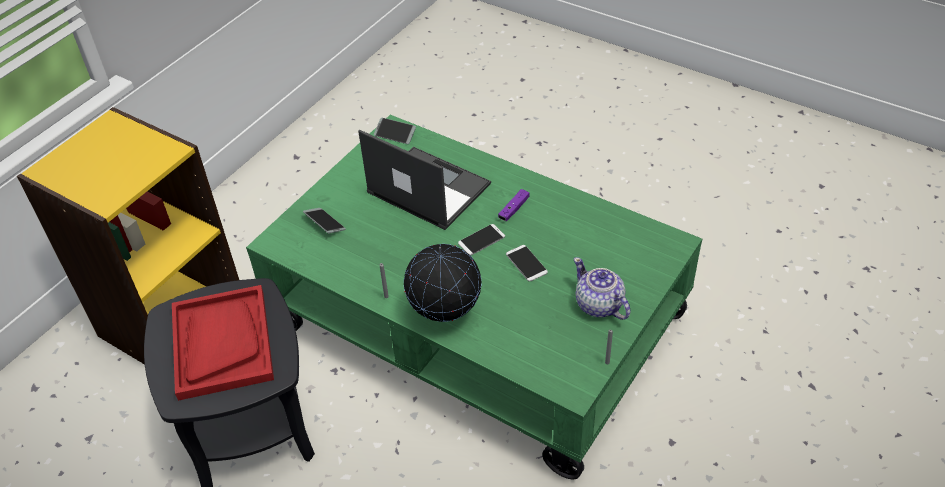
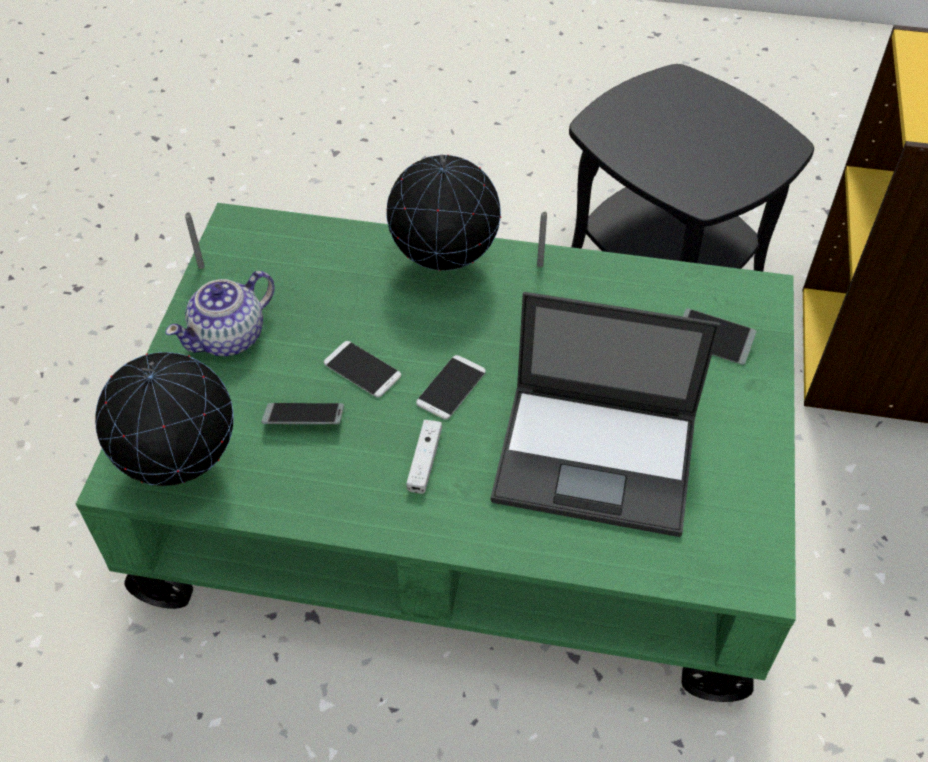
camera: 155 degrees right, 5 degrees up
red tray [172,285,274,401] -> none
phone [374,118,416,144] -> phone moved to [261,403,344,424]
purple game controller [498,189,530,221] -> white game controller [406,420,442,494]
teapot [574,257,631,320] -> teapot turned 105 degrees clockwise [165,271,275,356]
none -> globe [95,352,234,486]

